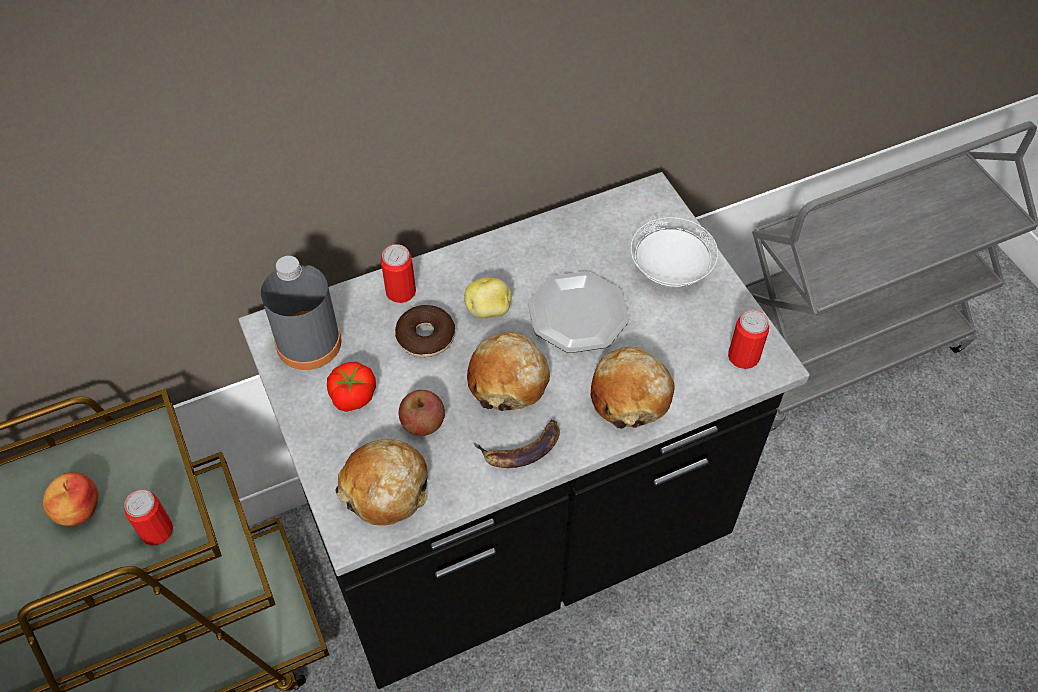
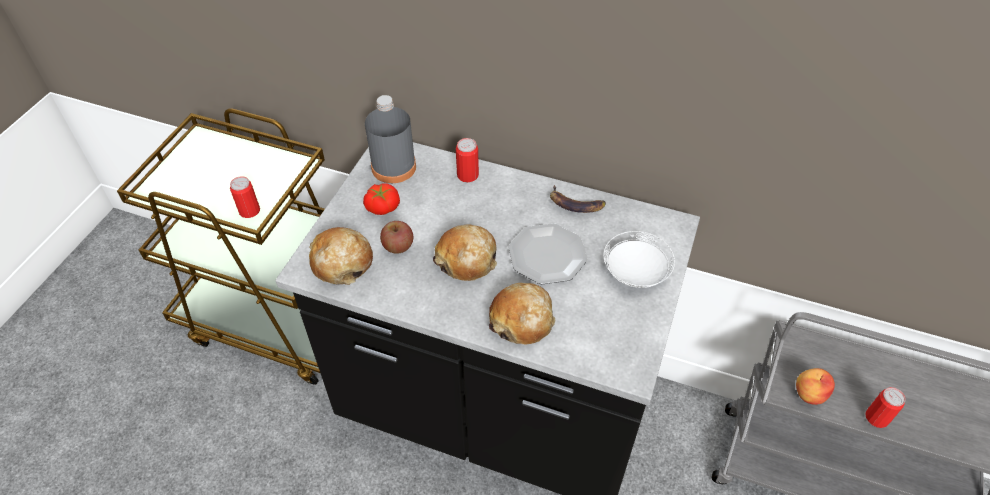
camera: 45 degrees right, 5 degrees down
apple [43,472,98,526] -> apple moved to [796,368,835,405]
donut [395,305,455,358] -> none
potato [464,278,512,318] -> none
banana [474,420,560,468] -> banana moved to [550,185,606,213]
can [728,310,769,369] -> can moved to [865,387,906,428]

